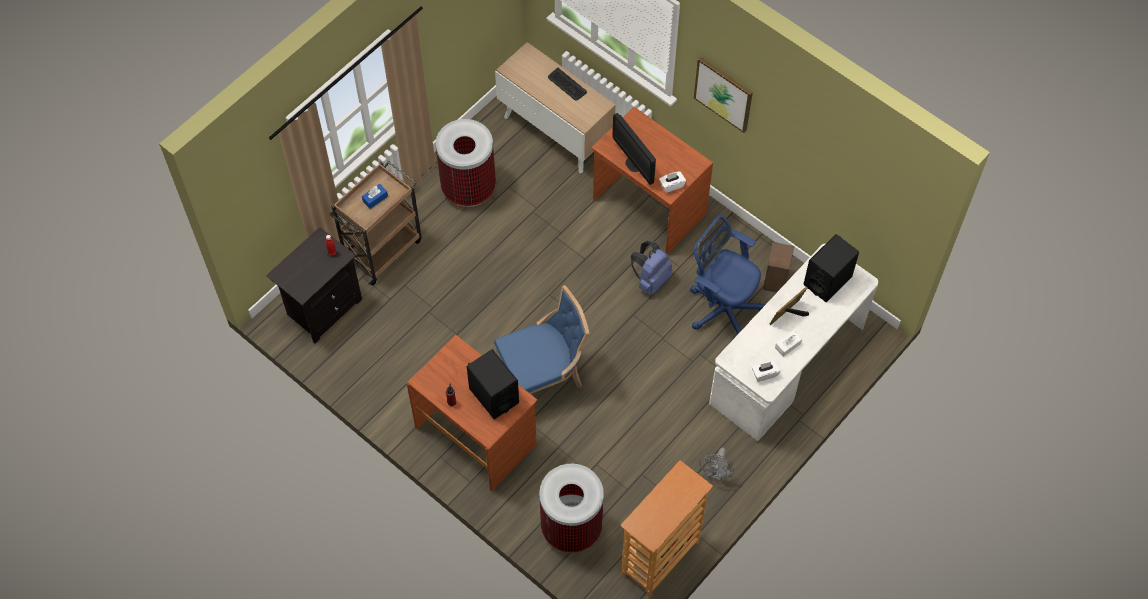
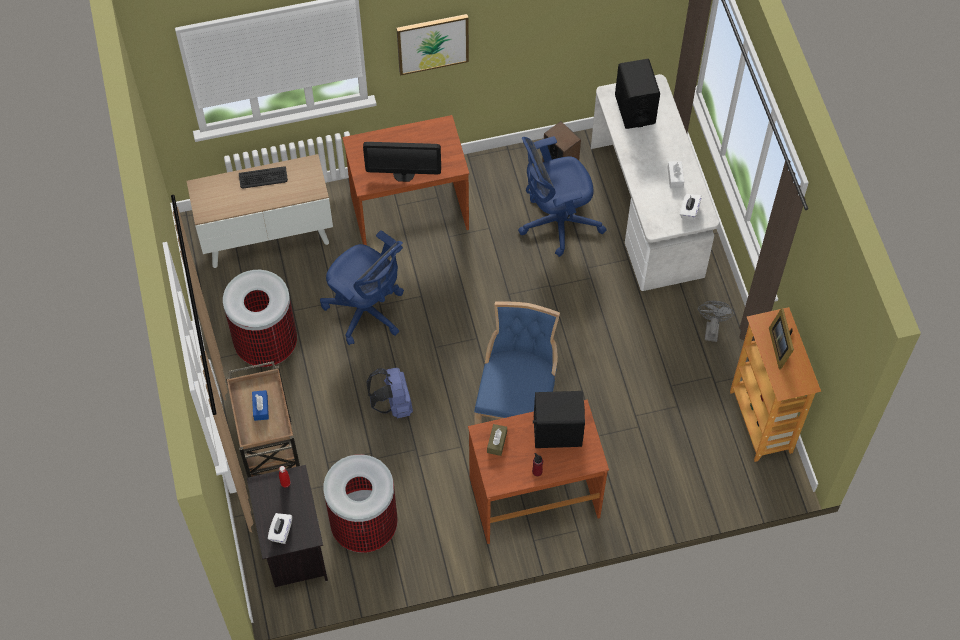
camera: 55 degrees left, 0 degrees up
trash can [539,464,604,553] -> trash can moved to [323,454,397,553]
blue backpack [631,241,672,295] -> blue backpack moved to [366,368,413,419]
white tissue box [659,171,686,193] -> white tissue box moved to [268,513,292,544]
grey fan [700,447,734,481] -> grey fan turned 135 degrees counterclockwise [698,301,735,342]
picture frame [770,287,809,325] -> picture frame moved to [769,308,794,370]
none -> blue office chair [320,230,404,345]
none -> brown tissue box [487,424,507,456]

